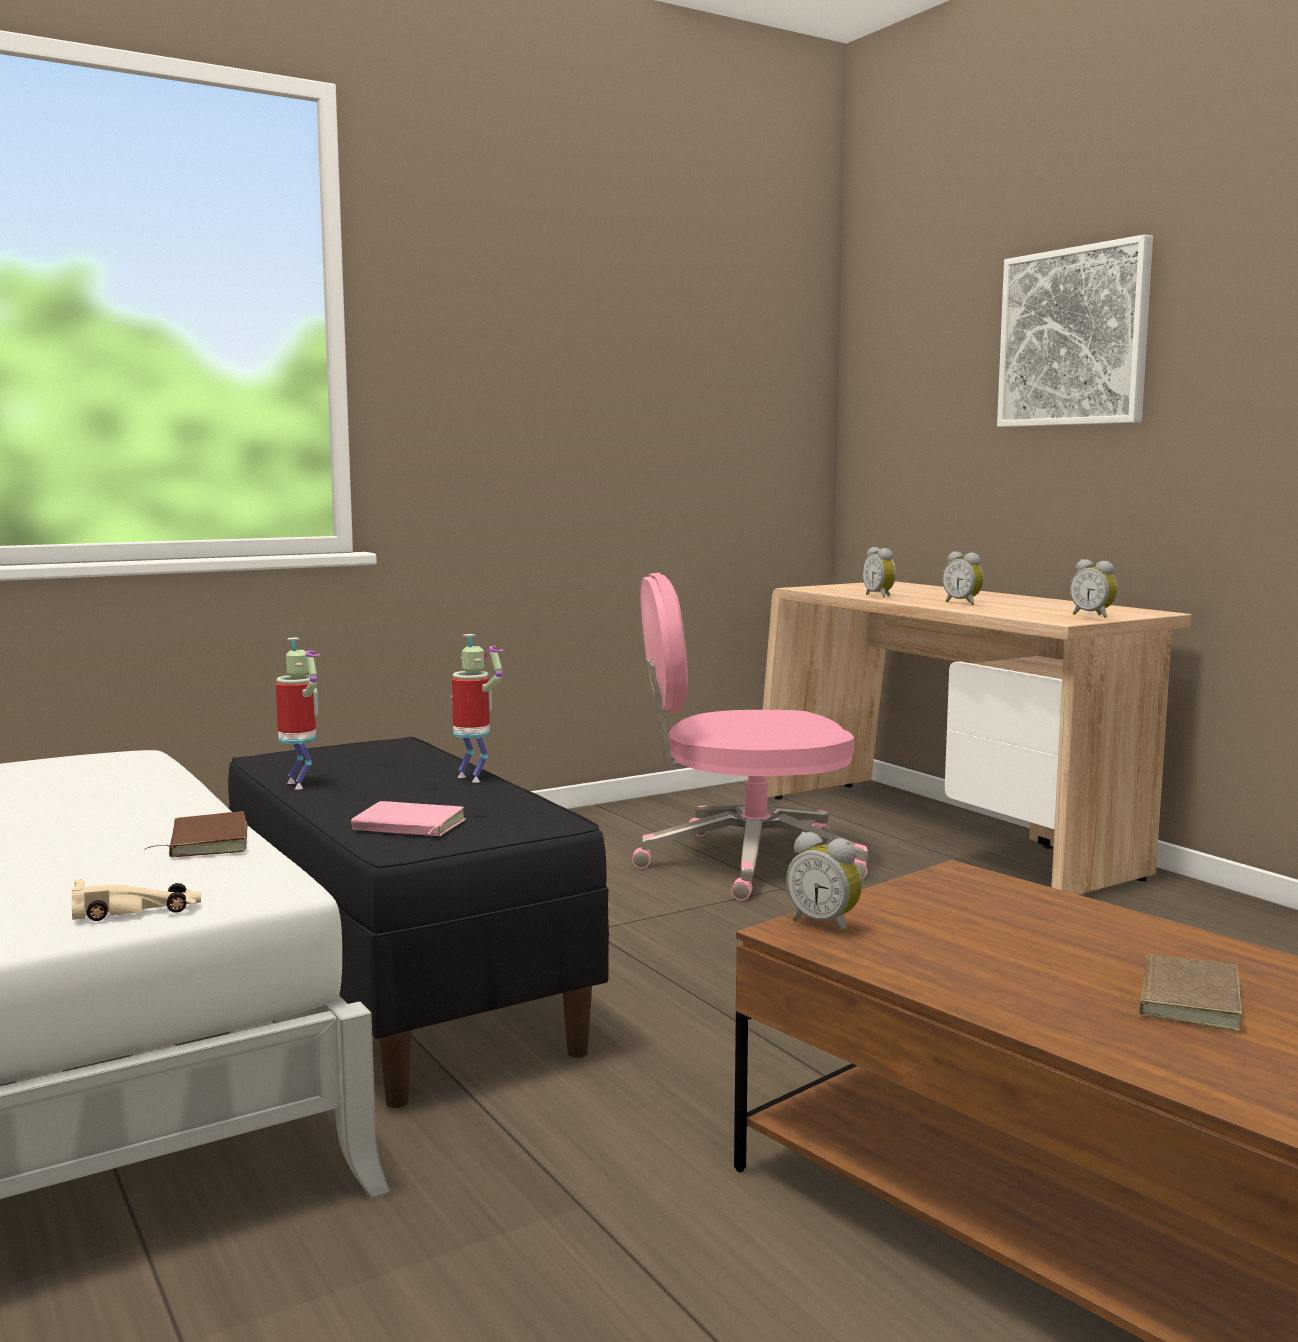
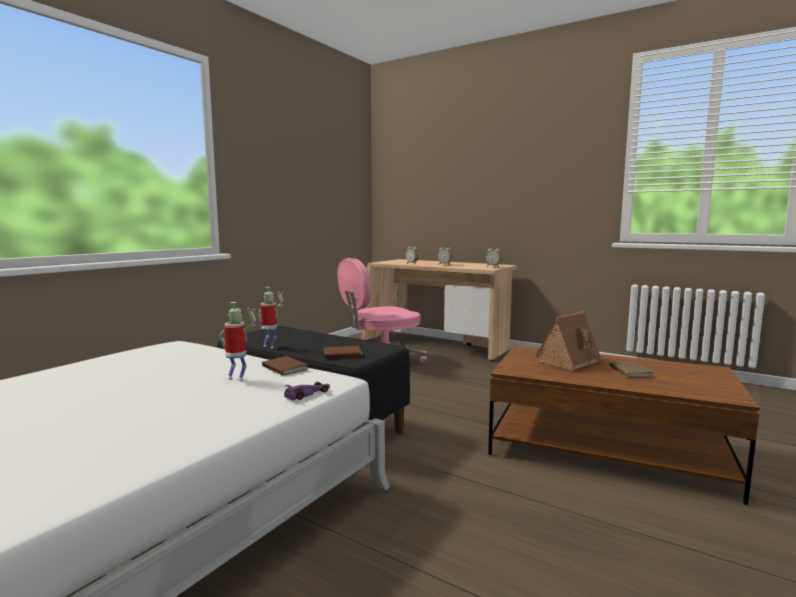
camera: 25 degrees left, 0 degrees up
beige toy car [72,879,201,921] -> purple toy car [284,382,330,401]
pink book [351,801,466,836] -> brown book [323,346,363,359]
toy robot [450,634,503,783] -> toy robot moved to [219,302,257,382]
alarm clock [786,831,862,934] -> none
picture [997,235,1153,427] -> none
none -> toy house [535,311,602,371]

